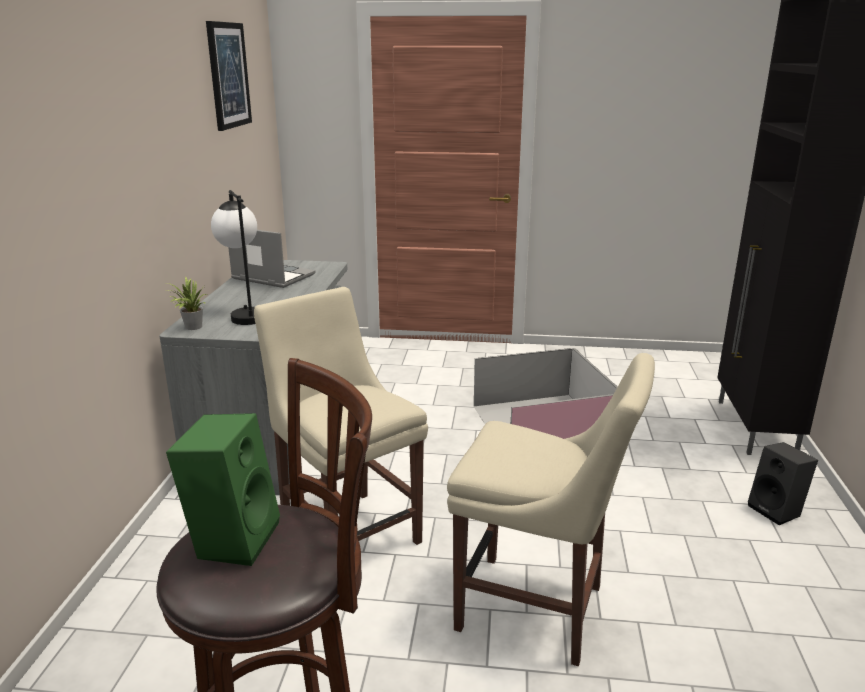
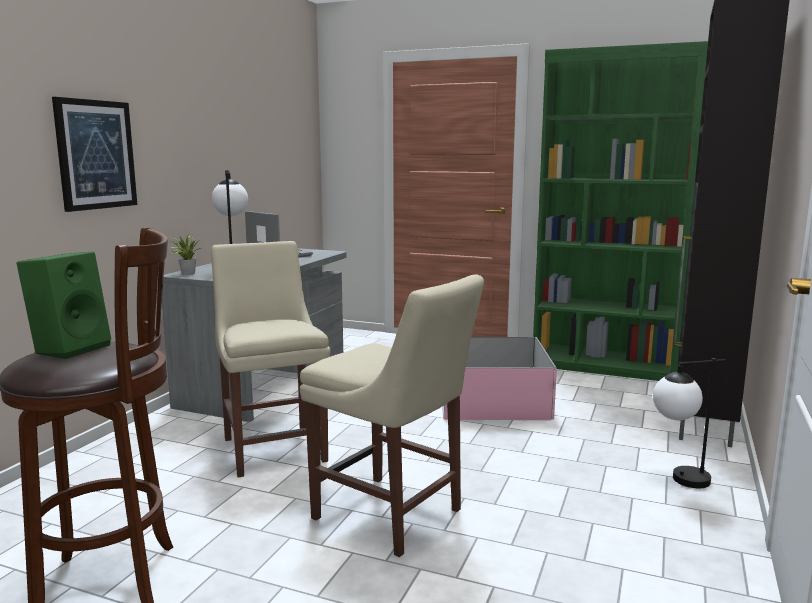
camera: 15 degrees right, 10 degrees down
picture [206,21,252,131] -> picture moved to [52,97,137,212]
black speaker [748,442,818,525] -> table lamp [653,358,726,488]
none -> green bookcase [533,41,708,381]

